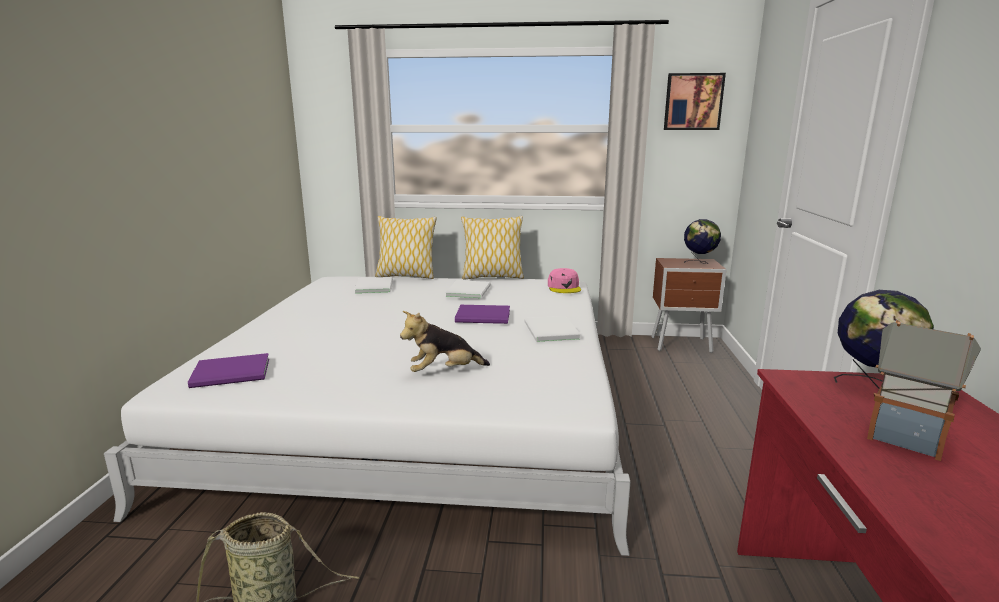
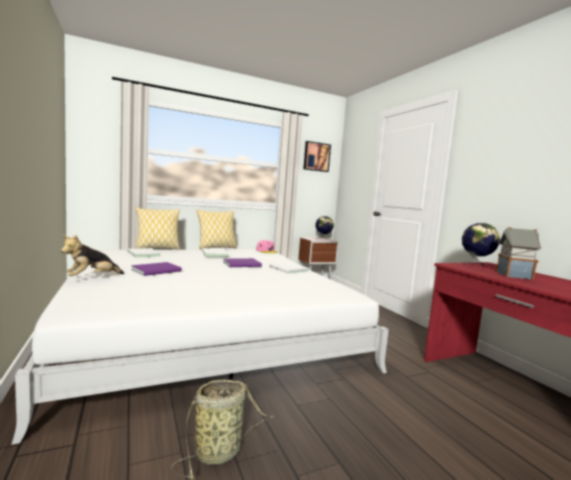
camera: 30 degrees left, 10 degrees down
purple book [188,353,269,388] -> purple book moved to [131,262,182,276]
plush toy [400,311,490,372] -> plush toy moved to [61,235,124,276]

